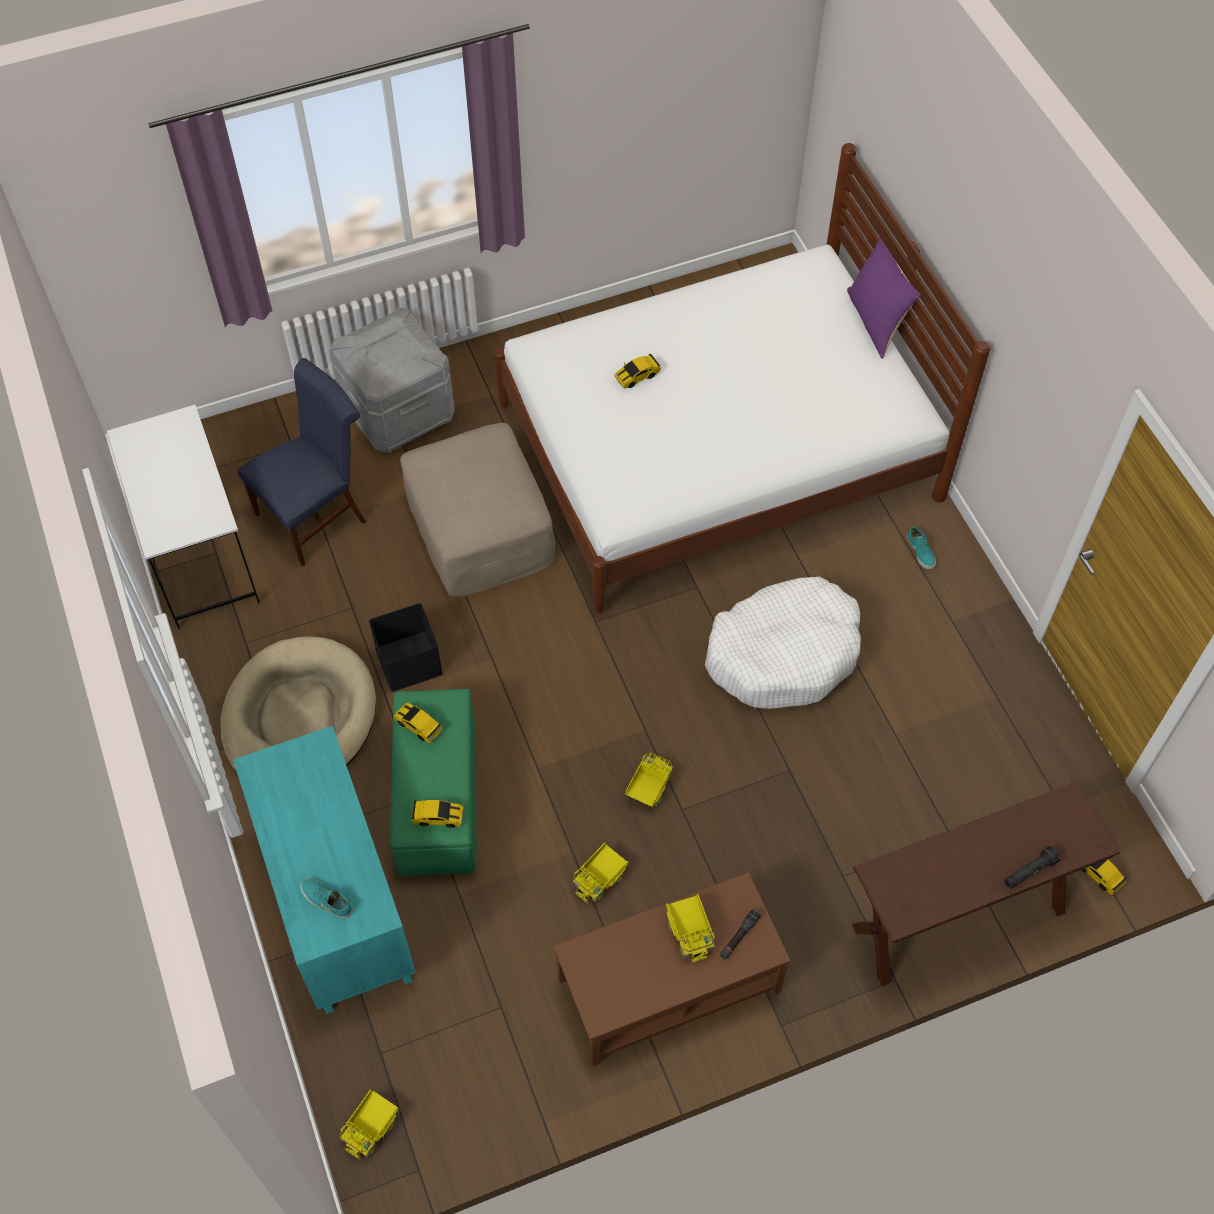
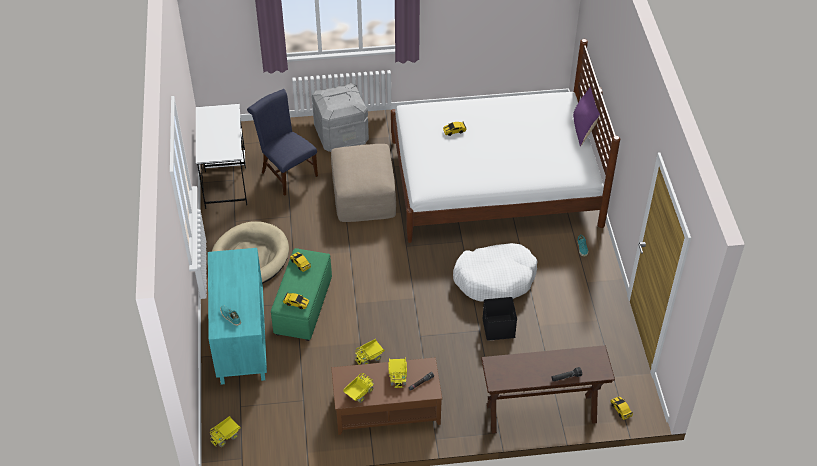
camera: 15 degrees right, 10 degrees down
blue chair [237,358,366,567] -> blue chair turned 105 degrees counterclockwise [247,89,318,196]
black storage box [369,603,443,692] -> black storage box moved to [482,297,517,341]
toy truck [625,753,673,807] -> toy truck moved to [343,373,374,403]

